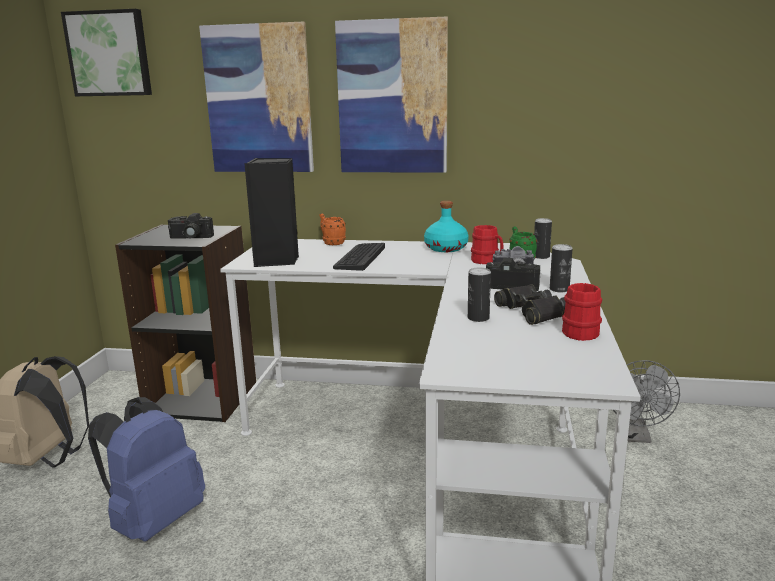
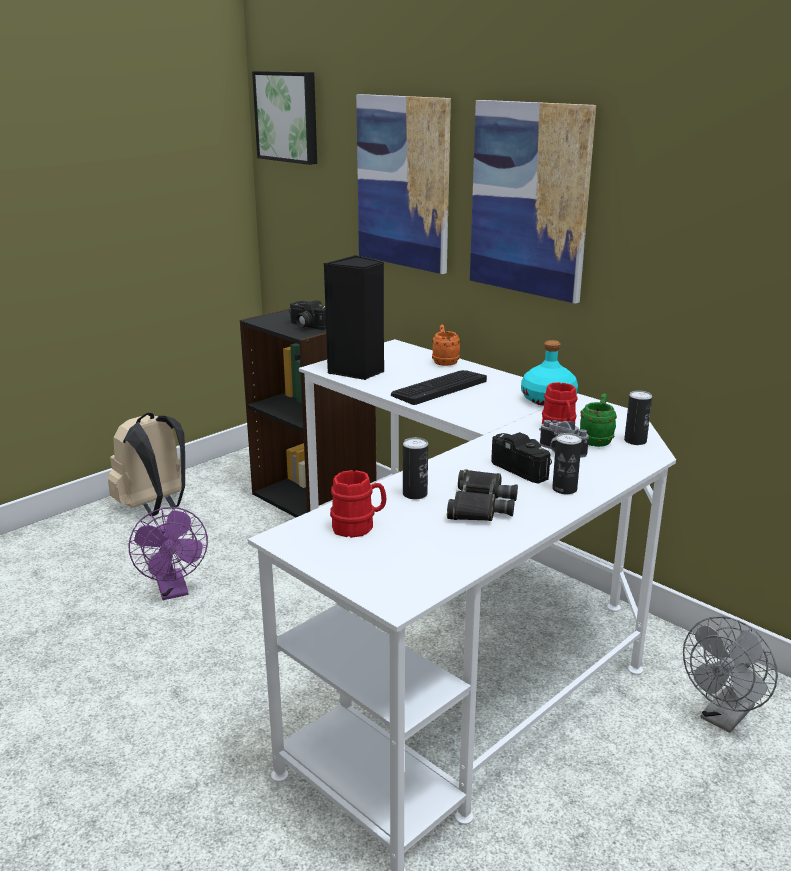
camera: 35 degrees right, 5 degrees up
blue backpack [88,397,205,542] -> purple fan [128,507,208,600]
red mug [562,283,602,341] -> red mug moved to [330,470,387,538]

